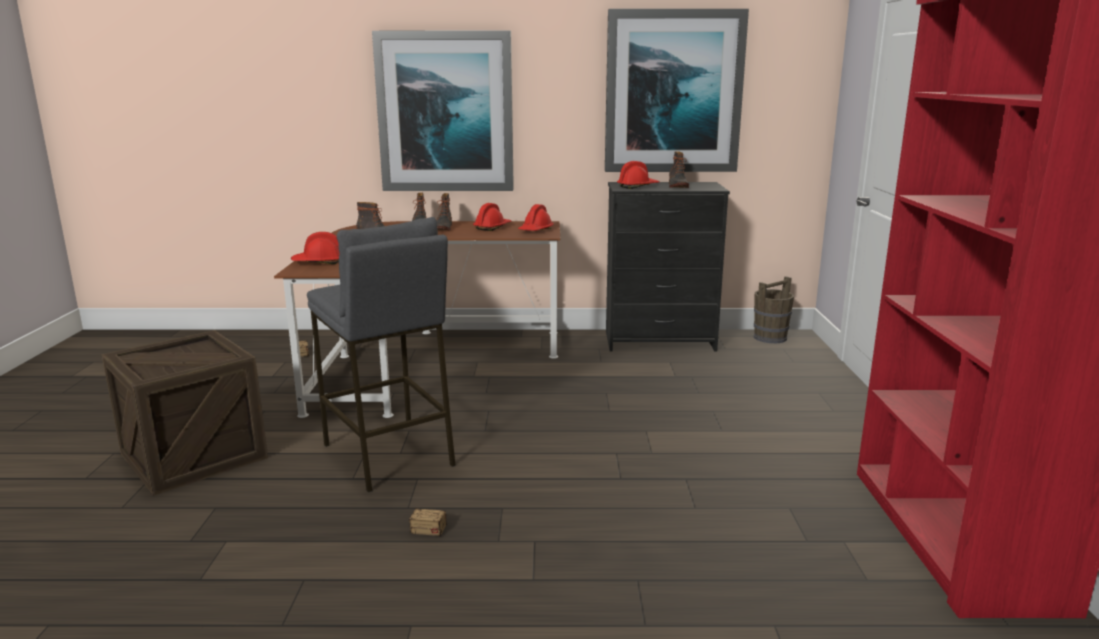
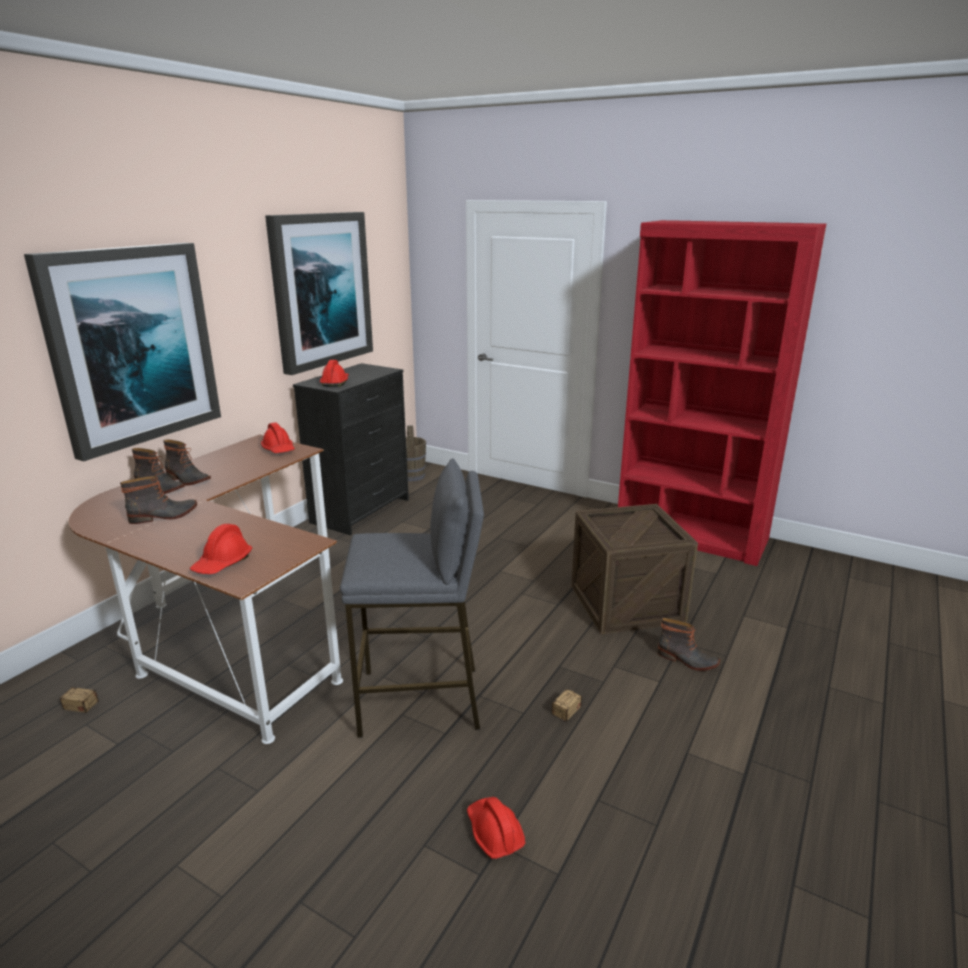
camera: 60 degrees left, 5 degrees up
crate [102,330,268,496] -> crate moved to [571,504,698,634]
red hard hat [473,203,511,231] -> red hard hat moved to [467,797,525,859]
boot [669,151,689,188] -> boot moved to [657,618,720,671]

